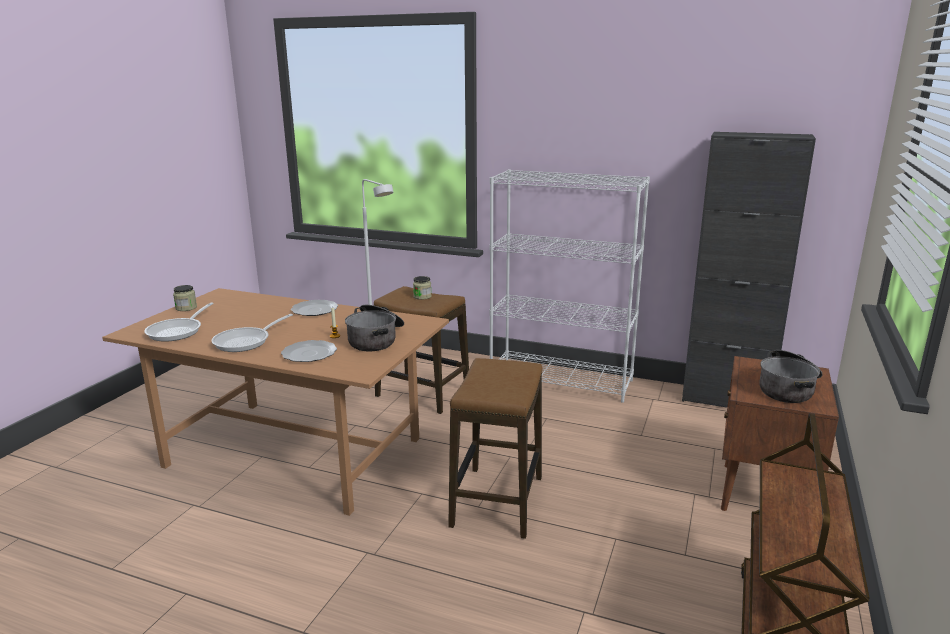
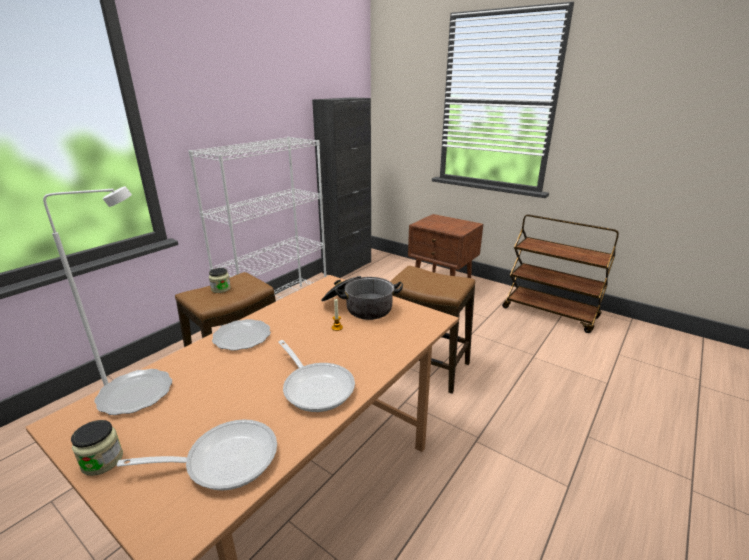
camera: 75 degrees left, 5 degrees up
frying pan [144,302,214,342] -> frying pan turned 45 degrees counterclockwise [117,419,277,491]
plate [281,340,337,362] -> plate moved to [94,369,172,415]
cooking pot [759,350,822,403] -> none

